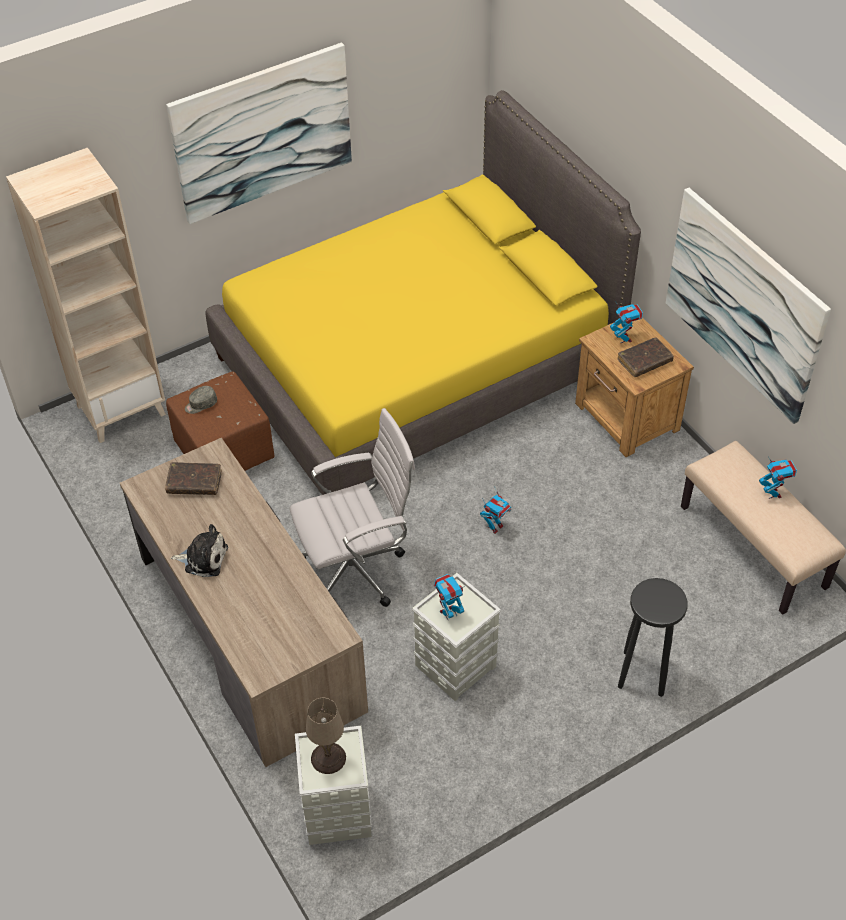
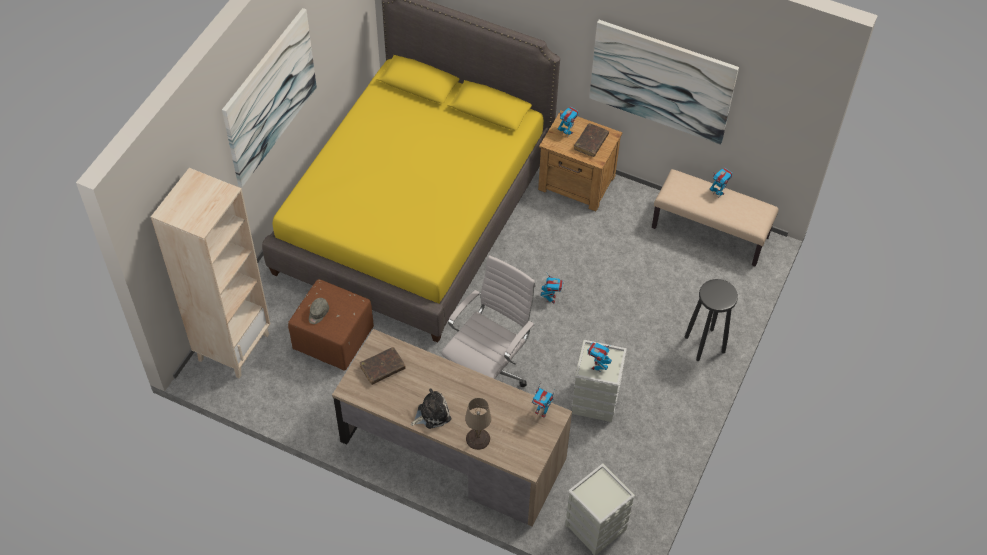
camera: 35 degrees left, 5 degrees up
beige table lamp [306,698,346,774] -> beige table lamp moved to [465,398,491,450]
none -> toy robot [531,382,554,418]

